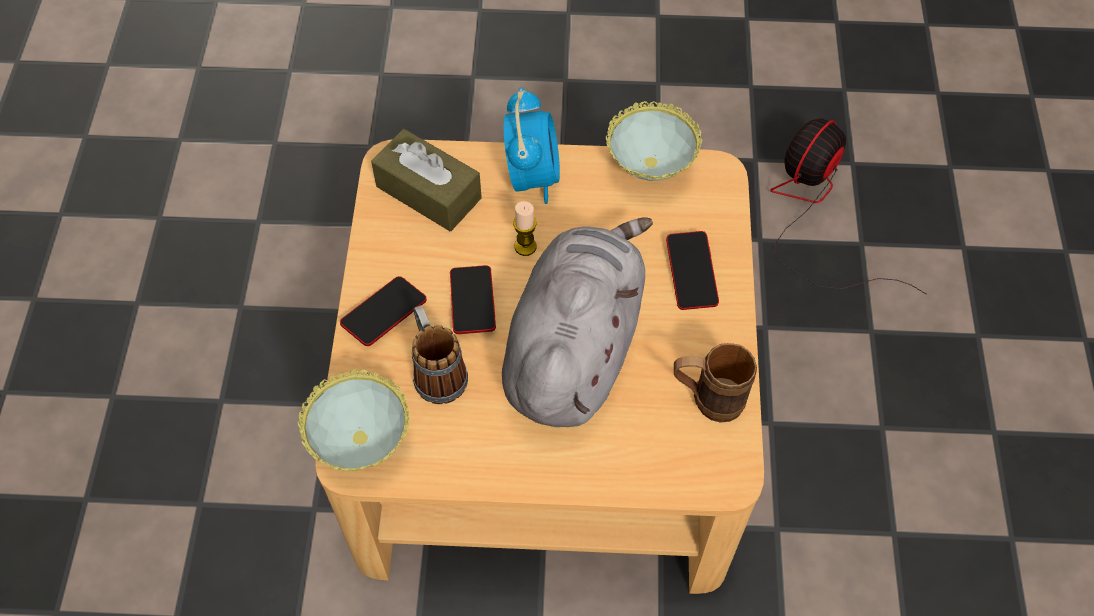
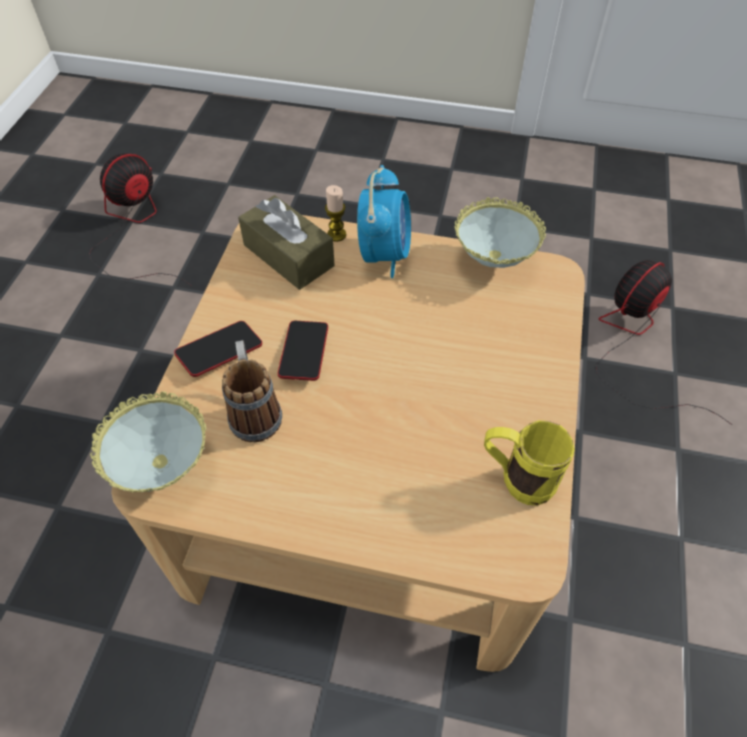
camera: 10 degrees right, 5 degrees down
grey plush toy [502,217,653,427] -> none
candle [513,201,537,256] -> candle moved to [325,185,346,242]
phone [666,231,719,310] -> none
brown mug [674,343,757,423] -> yellow mug [484,420,575,505]
none -> fan [89,153,192,286]

